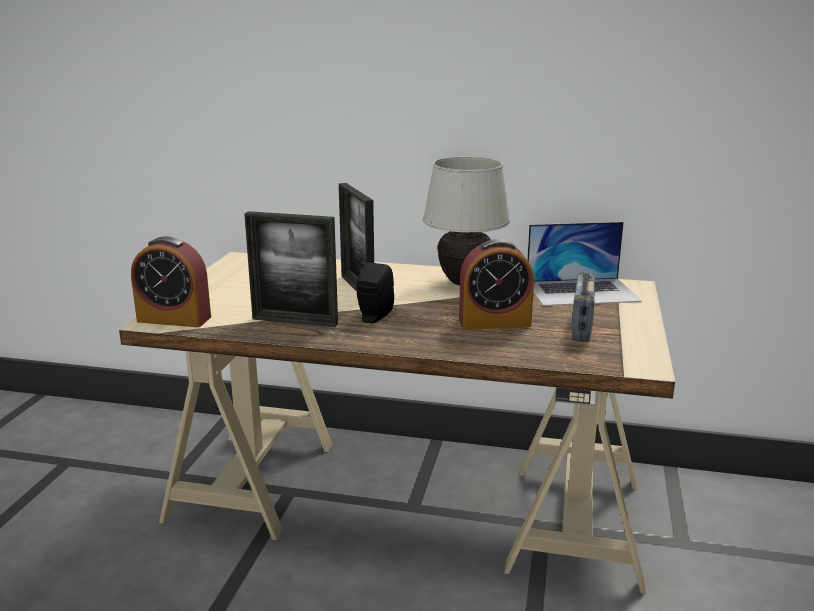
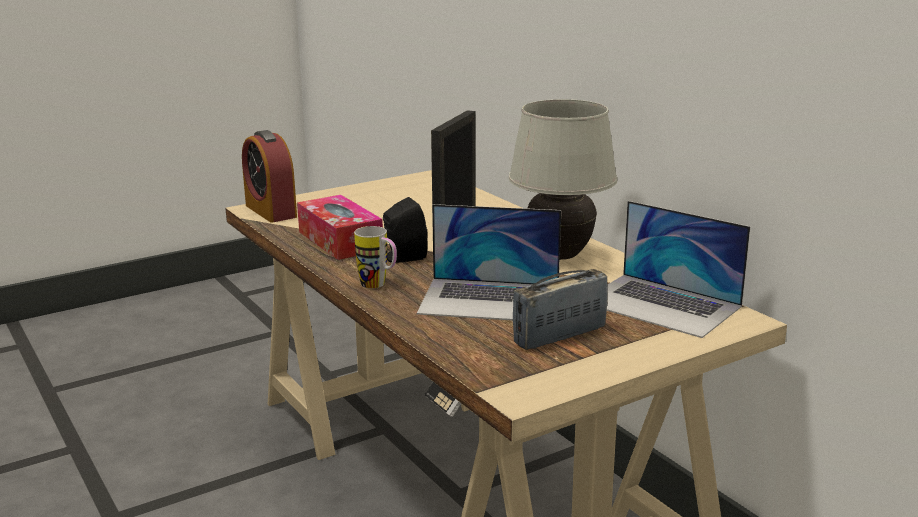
camera: 45 degrees right, 0 degrees up
picture frame [244,211,338,327] -> tissue box [297,195,383,260]
alarm clock [459,239,534,330] -> laptop [417,204,561,321]
none -> mug [354,226,397,288]

